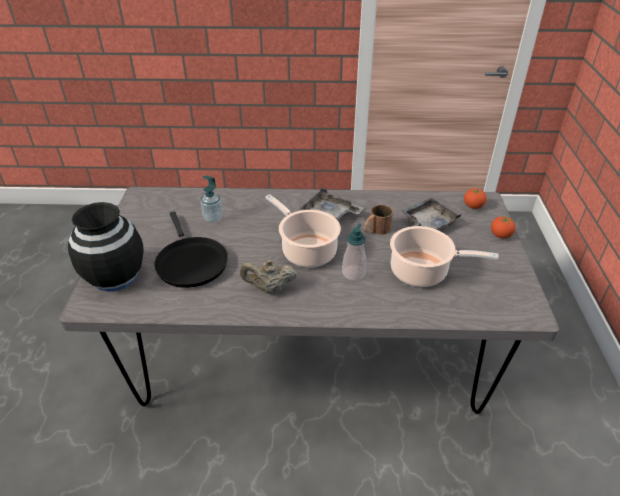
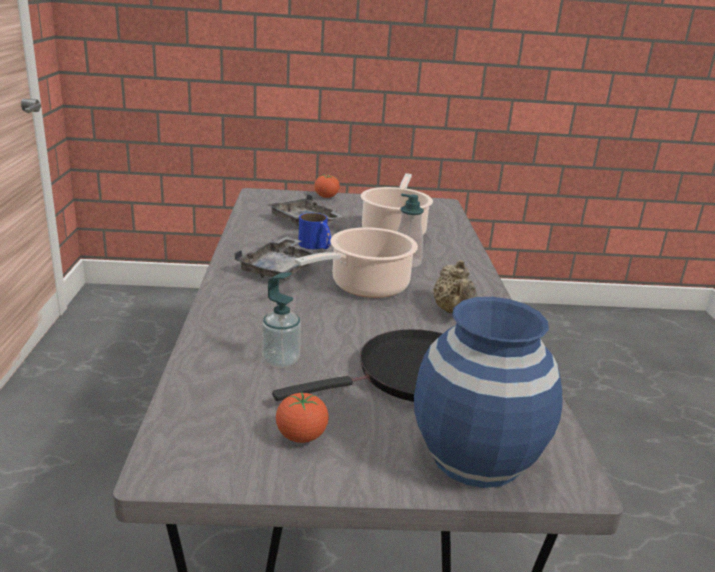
camera: 95 degrees left, 15 degrees down
black vase [68,202,144,292] -> blue vase [414,297,563,488]
brown mug [364,205,393,235] -> blue mug [298,213,331,249]
tomato [464,188,487,209] -> tomato moved to [276,391,329,443]

